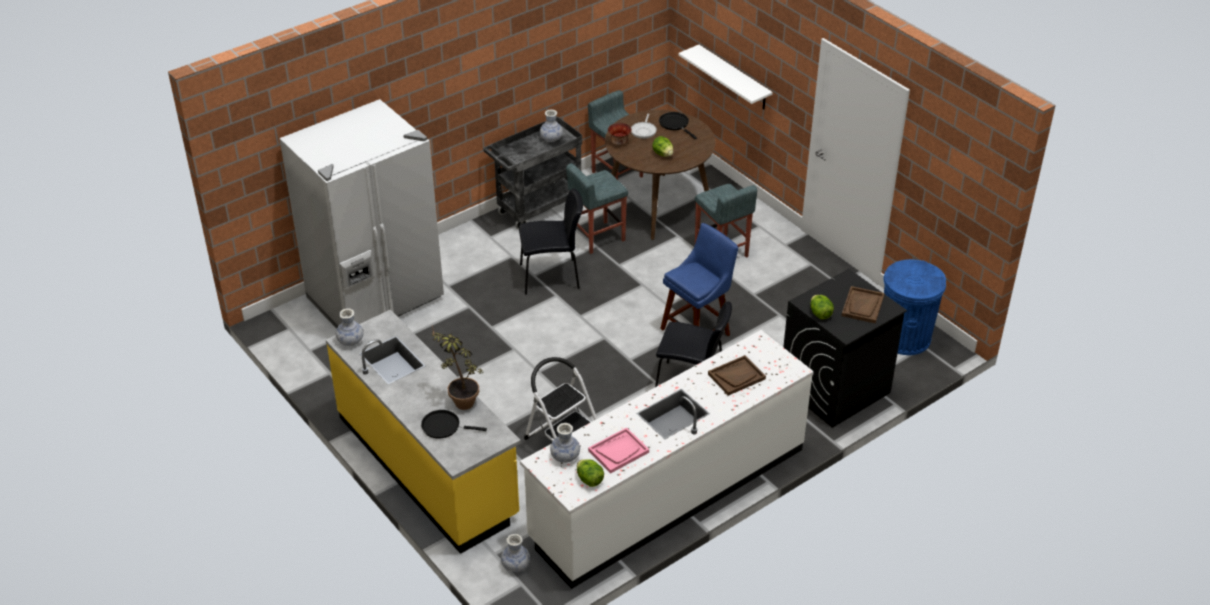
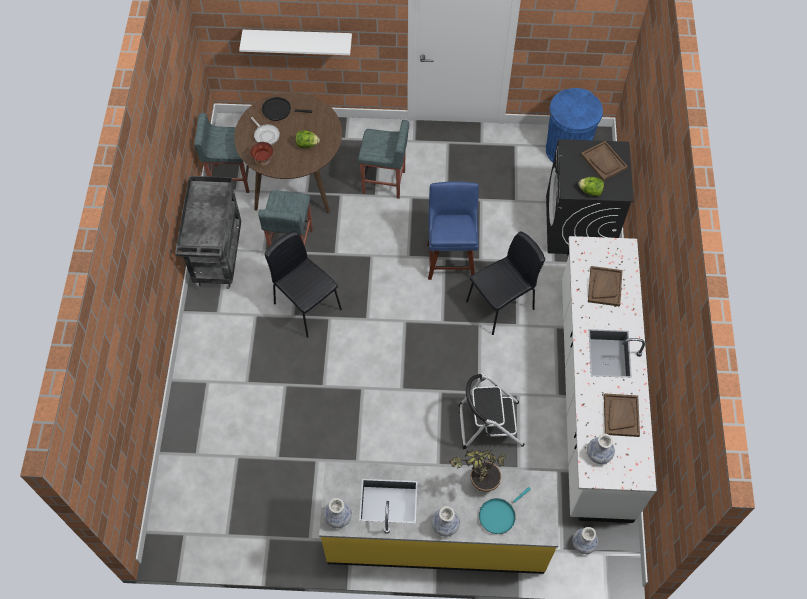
camera: 50 degrees left, 20 degrees up
white fridge [280,99,444,329] -> none
black frying pan [421,410,487,439] -> turquoise frying pan [479,487,531,534]
black chair [519,189,583,295] -> black chair turned 75 degrees counterclockwise [264,231,342,338]
vase [540,109,563,142] -> vase moved to [432,506,460,537]
lettuce [577,459,604,487] -> none
pink tray [588,427,649,473] -> brown tray [604,393,640,437]

